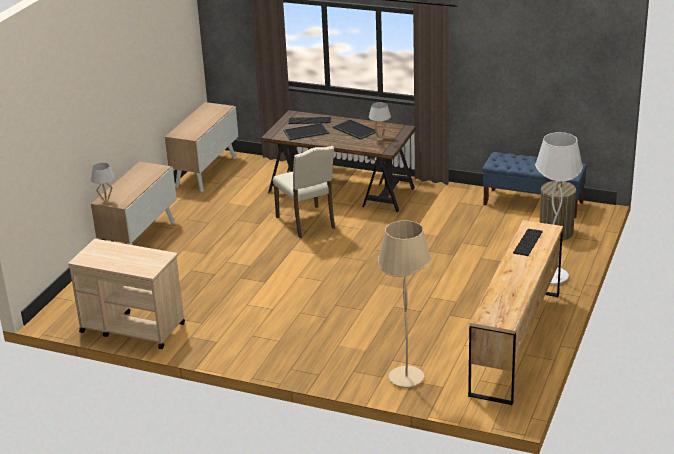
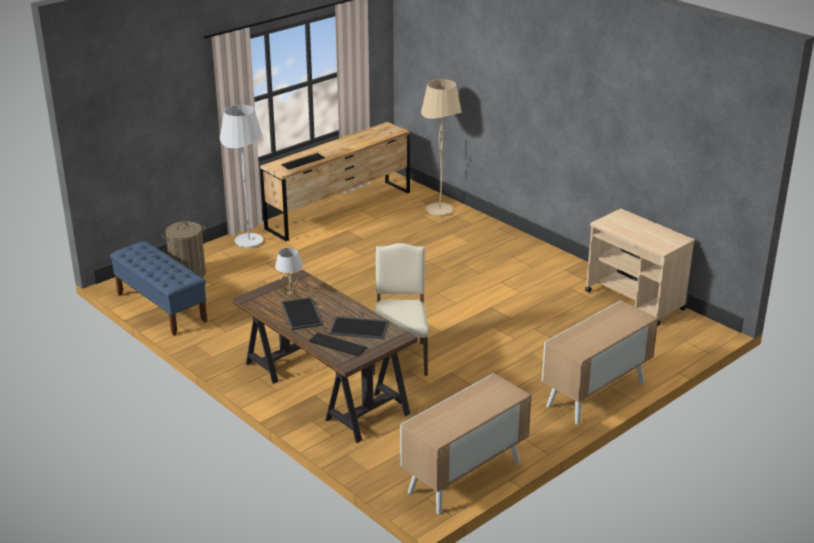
camera: 155 degrees left, 0 degrees up
white table lamp [91,163,115,203] -> none

